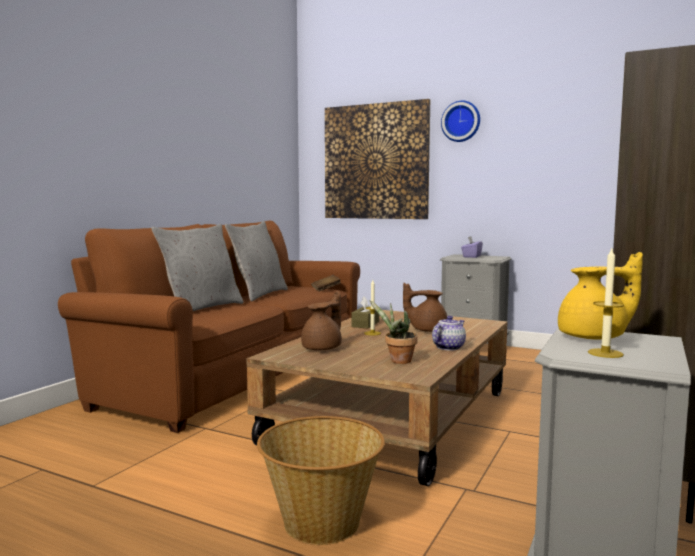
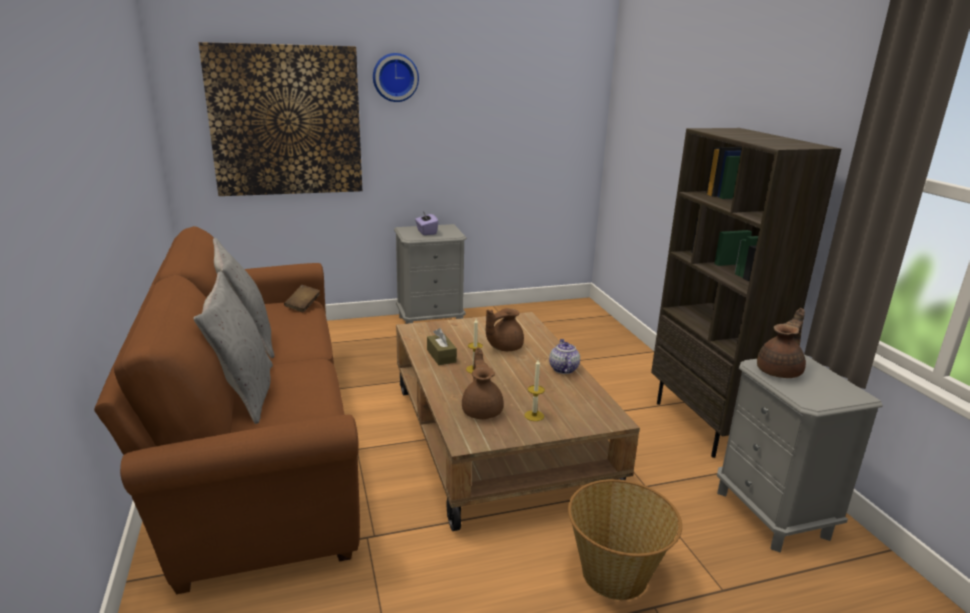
camera: 45 degrees left, 15 degrees up
potted plant [369,300,418,364] -> none
yellow teapot [558,252,643,340] -> brown teapot [757,308,806,378]
candle [588,249,624,358] -> candle moved to [524,360,545,421]

